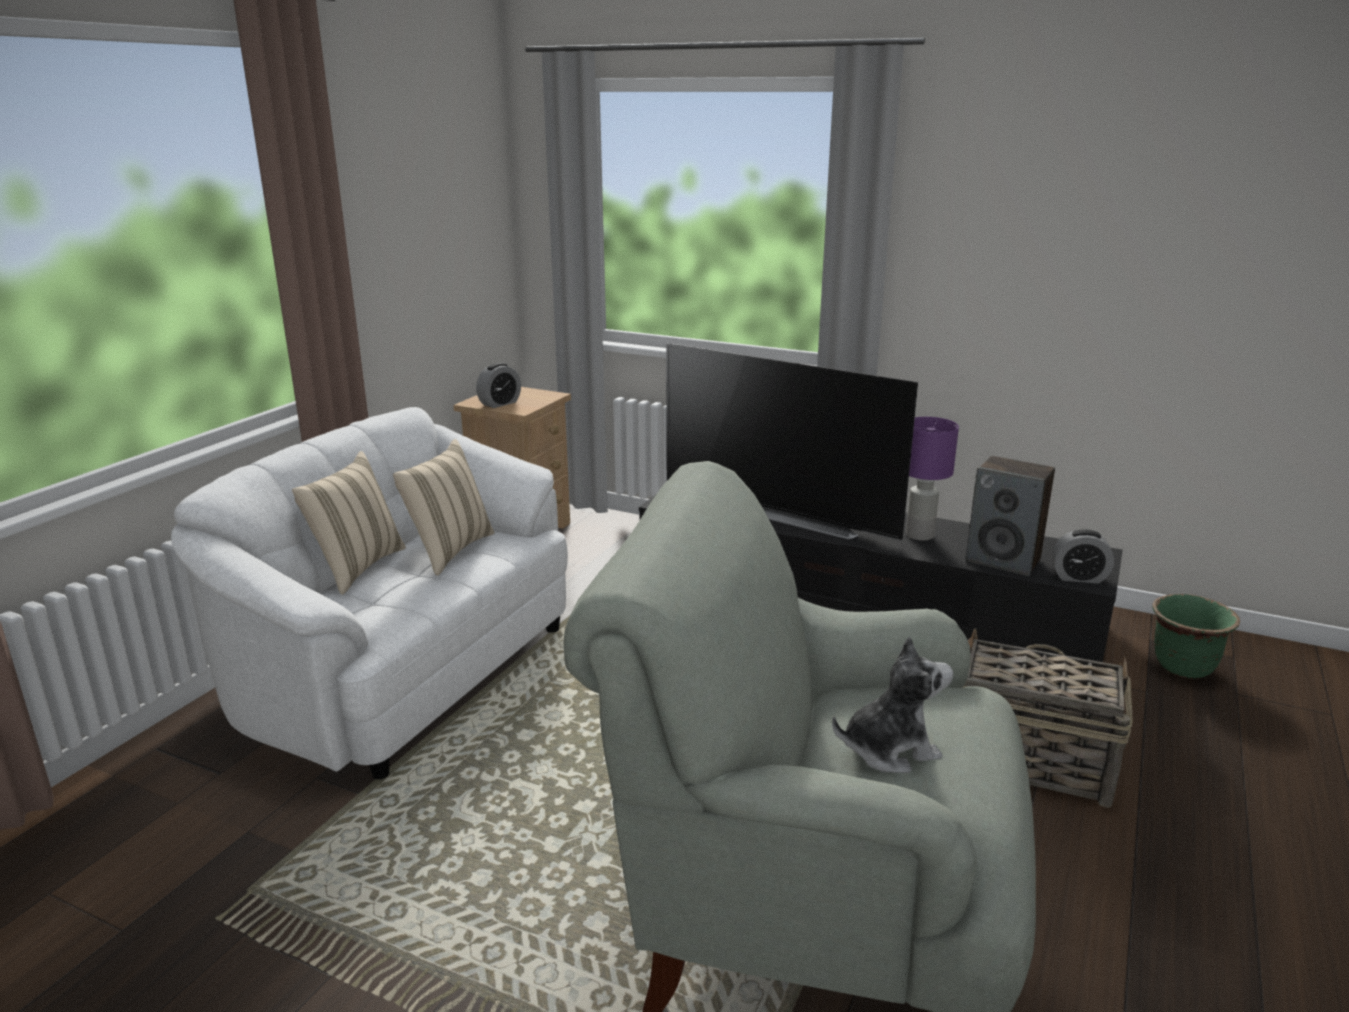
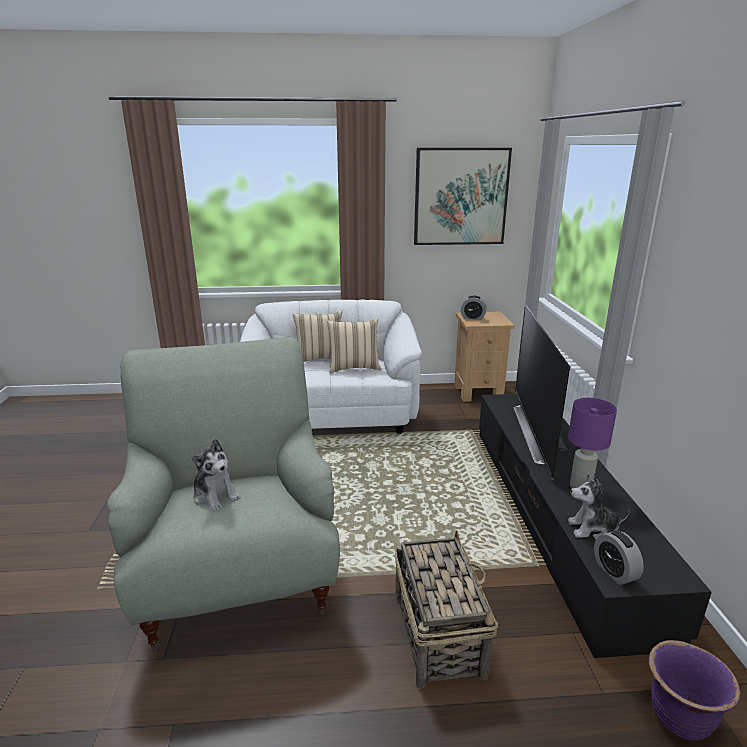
camera: 60 degrees right, 0 degrees up
speaker [965,456,1055,576] -> plush toy [568,474,630,539]
green planter [1152,594,1240,679] -> purple planter [648,640,741,741]
none -> picture [414,148,512,245]

